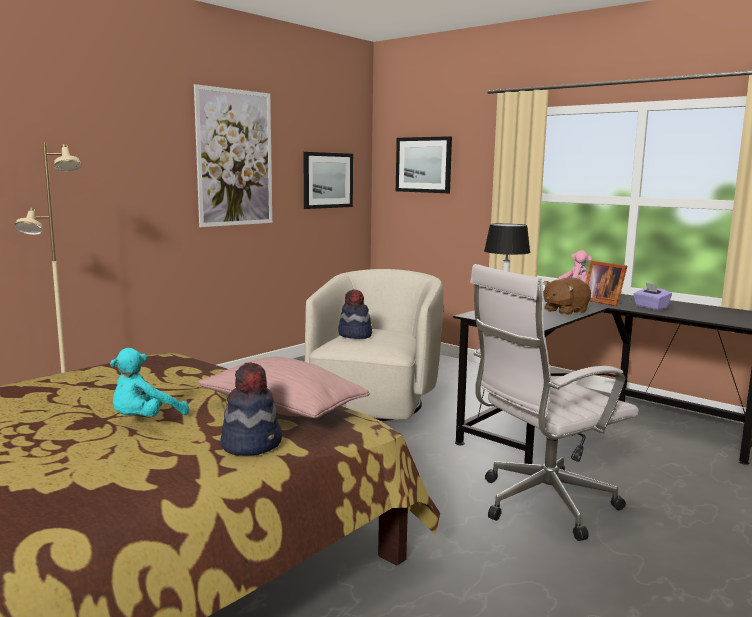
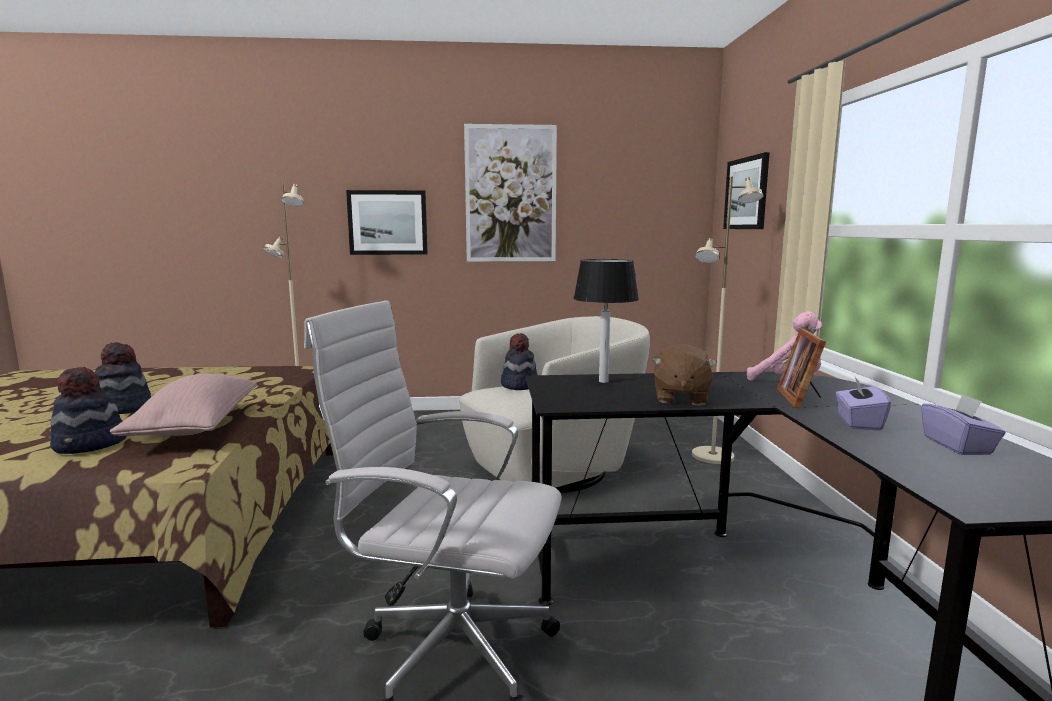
camera: 45 degrees right, 0 degrees up
turquoise plush toy [110,348,190,417] -> hat [95,342,151,414]
picture [303,152,353,209] -> picture moved to [346,190,427,255]
brown plush toy [543,278,591,315] -> brown plush toy turned 90 degrees counterclockwise [652,344,718,406]
none -> beige floor lamp [692,177,764,464]
none -> purple tissue box [921,394,1006,455]

